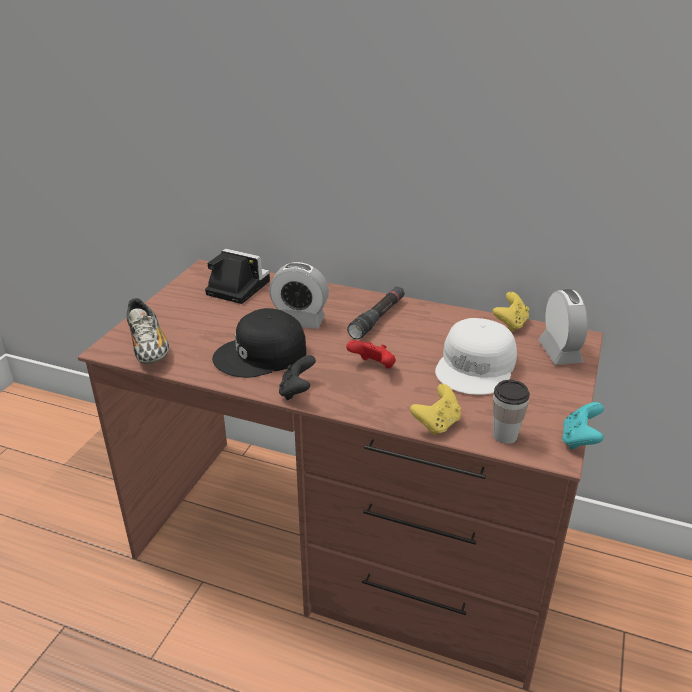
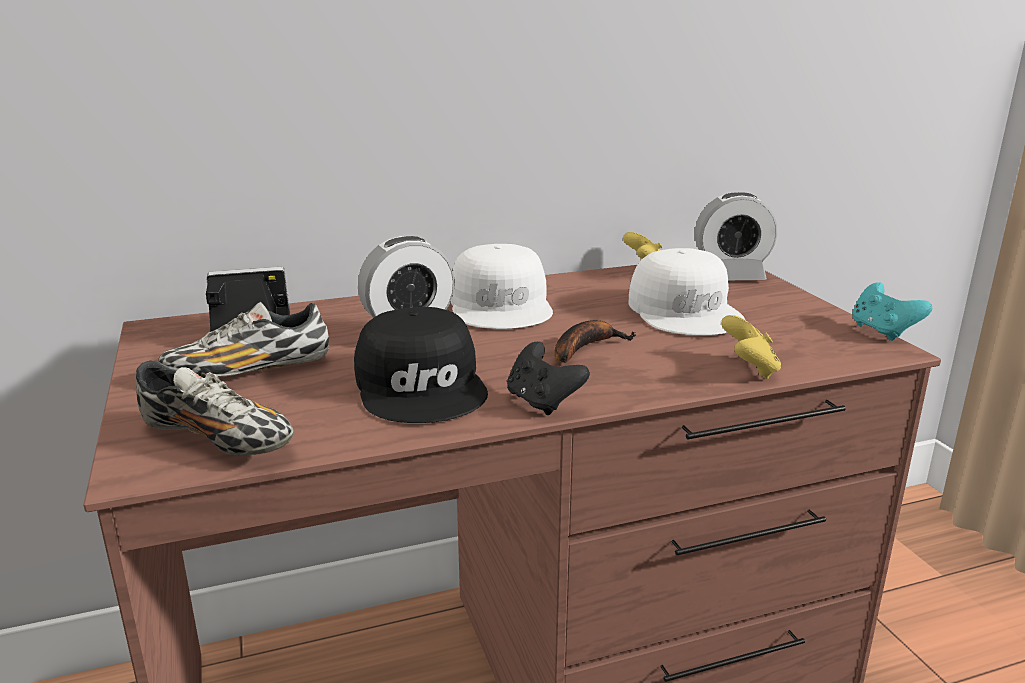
camera: 40 degrees left, 10 degrees down
black cap [212,308,306,378] -> black cap turned 45 degrees counterclockwise [354,307,488,423]
red game controller [346,341,396,369] -> banana [554,320,636,363]
black flashlight [347,286,405,339] -> white cap [451,244,553,329]
cup [493,380,530,444] -> none
alarm clock [538,289,588,365] -> alarm clock turned 135 degrees clockwise [695,192,777,280]
none -> shoe [158,302,329,377]

